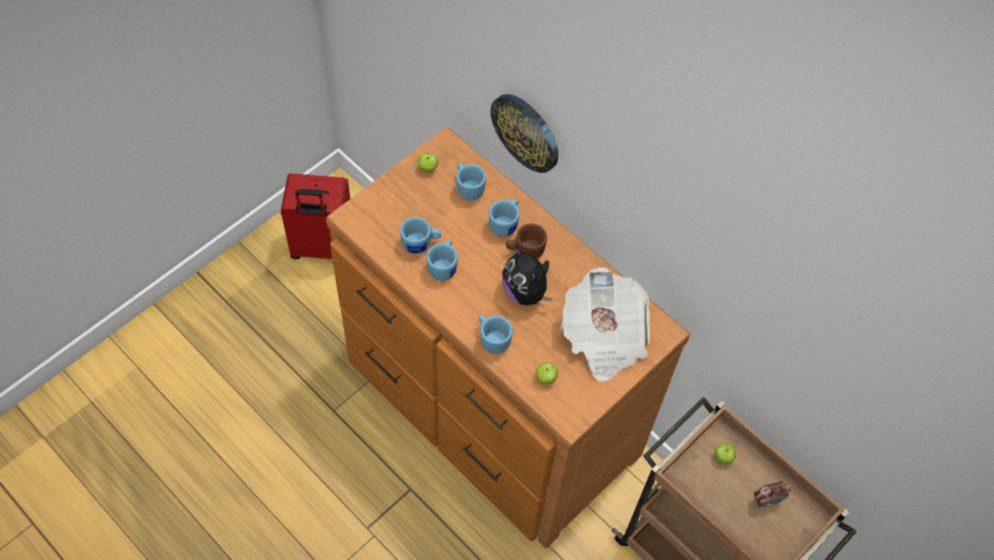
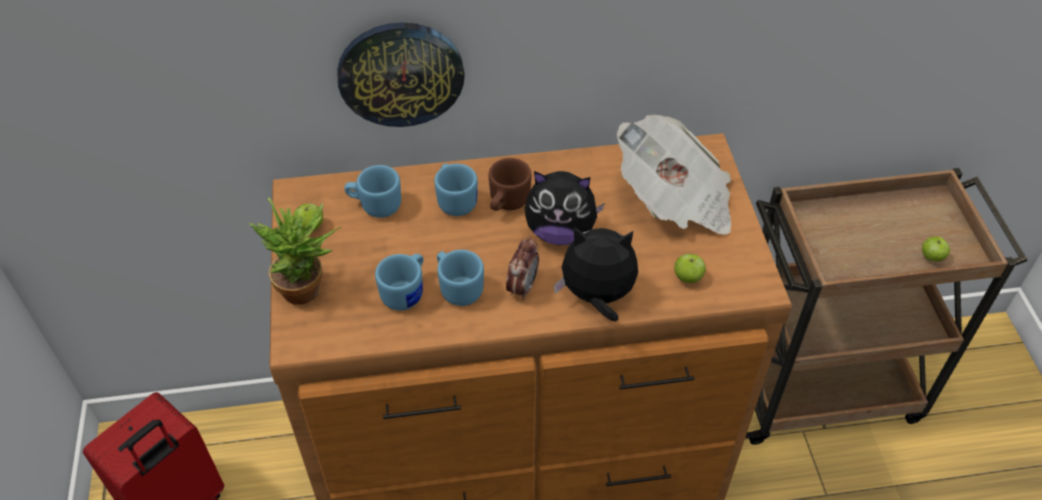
camera: 50 degrees left, 10 degrees down
blue mug [479,314,513,354] -> plush toy [554,227,638,322]
apple [715,443,736,464] -> apple moved to [922,237,950,262]
alarm clock [754,480,791,507] -> alarm clock moved to [506,237,539,300]
none -> potted plant [249,197,342,305]

